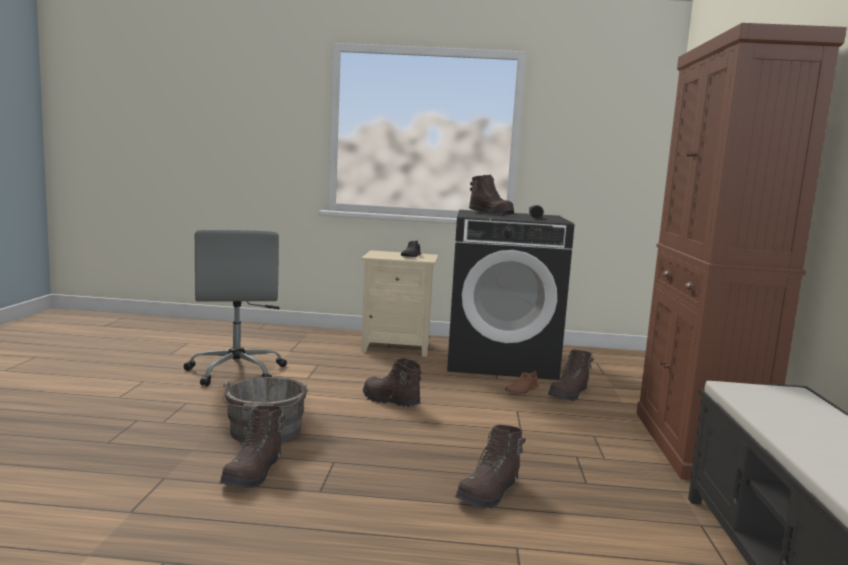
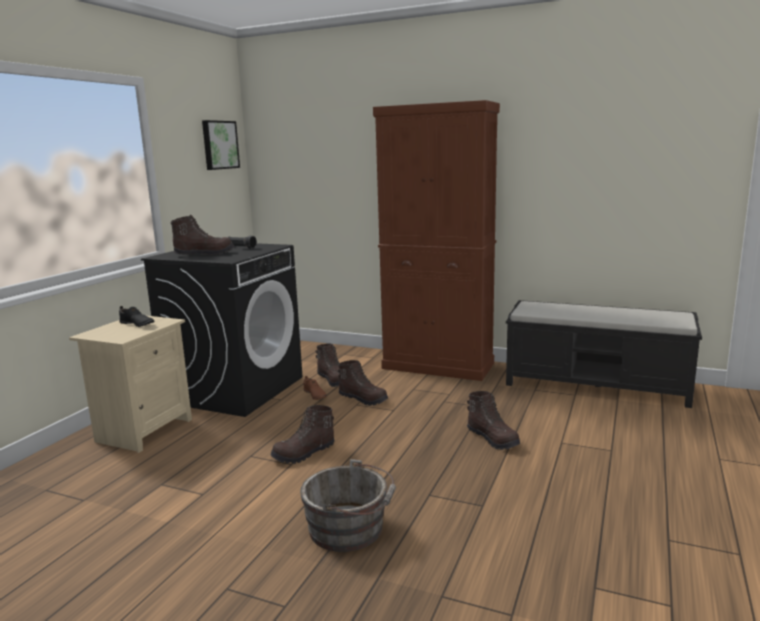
camera: 70 degrees left, 5 degrees up
grey office chair [183,229,287,386] -> none
brown boot [220,406,286,488] -> brown boot moved to [338,360,388,406]
none -> picture [202,120,240,170]

